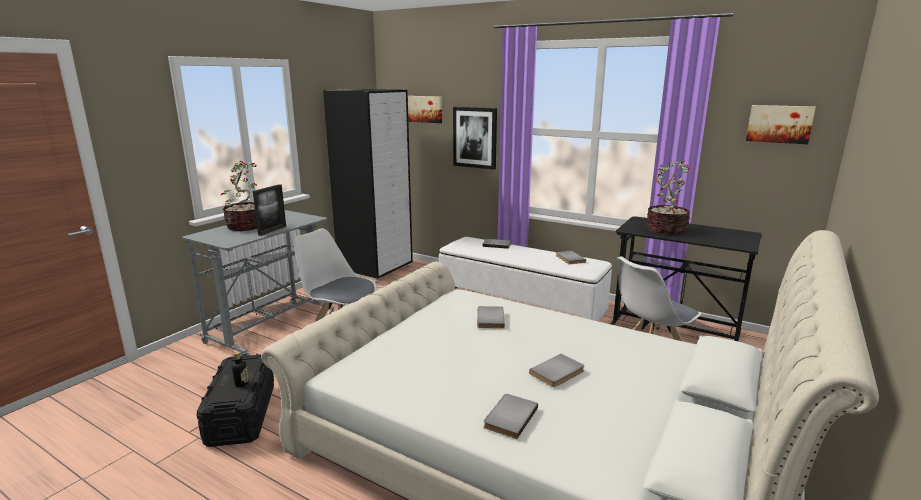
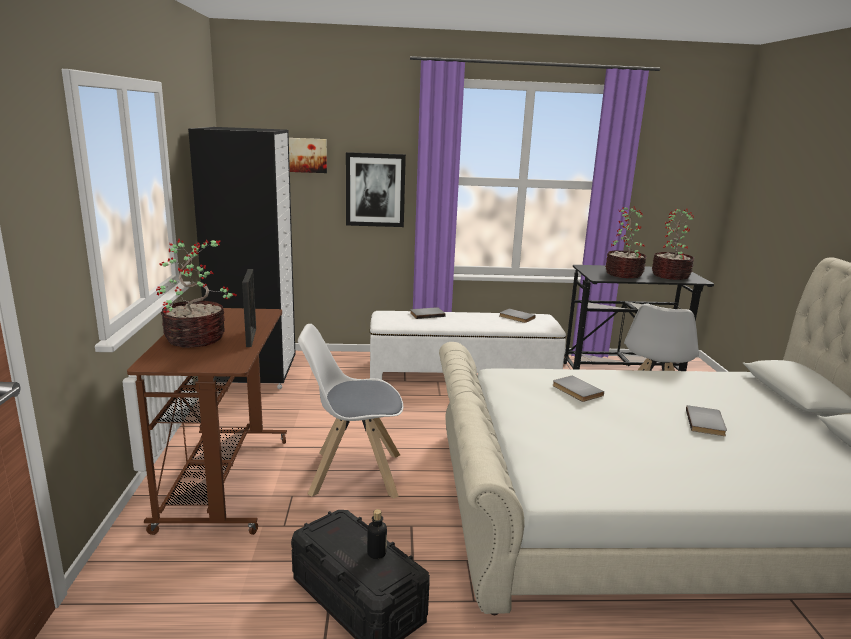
camera: 35 degrees left, 0 degrees up
grey desk [182,210,334,356] -> brown desk [127,308,287,535]
grey book [484,394,538,439] -> none
picture [746,105,816,144] -> none
none -> potted plant [652,209,694,280]

